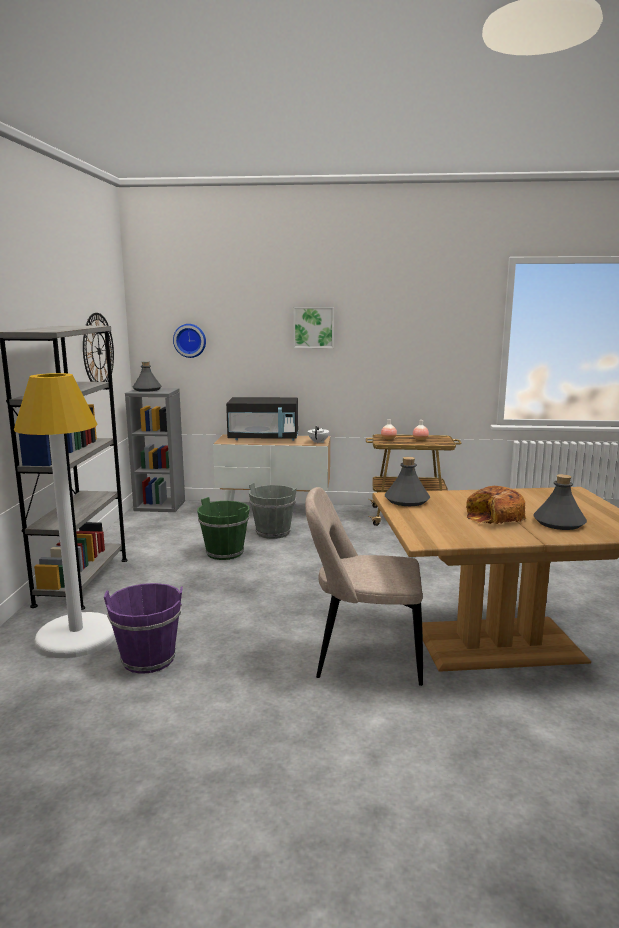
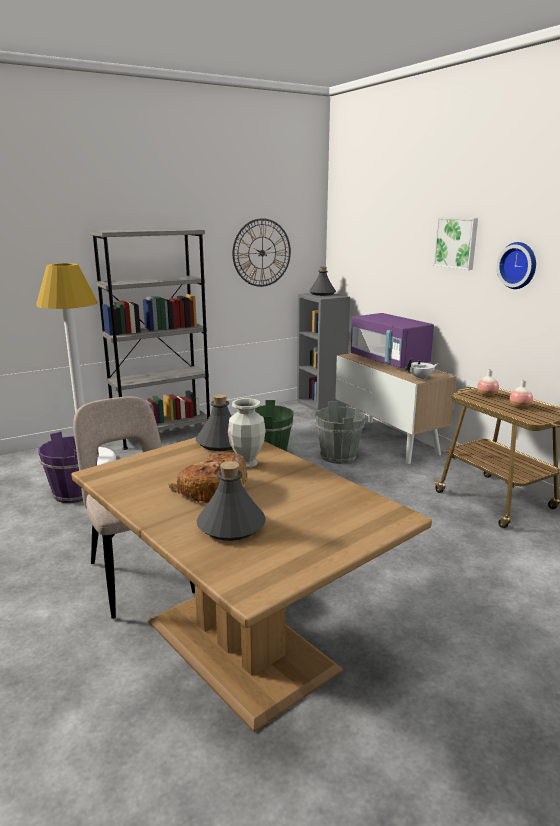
camera: 55 degrees right, 5 degrees up
wall clock [173,324,206,358] -> wall clock moved to [496,242,536,289]
black microwave [226,397,298,441] -> purple microwave [351,313,434,371]
none -> vase [228,398,265,468]

